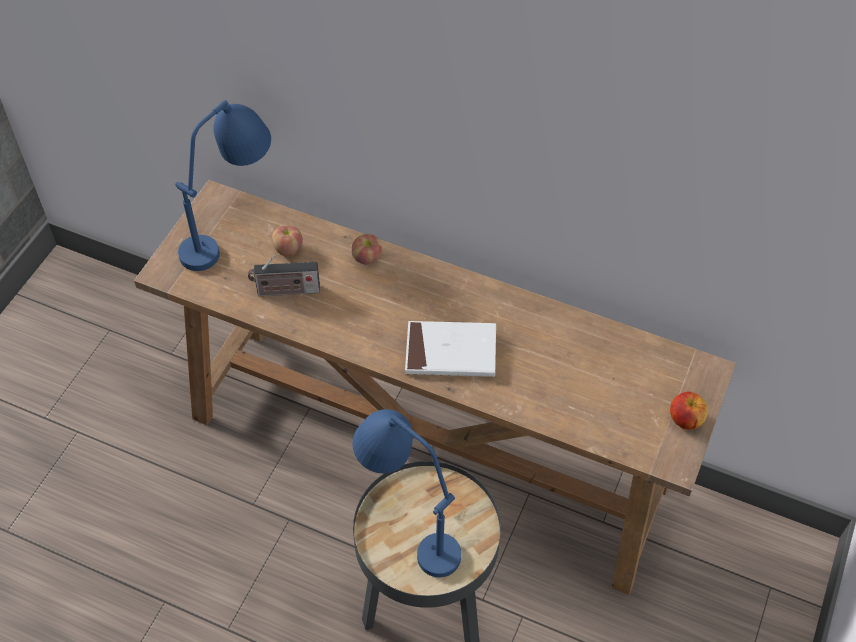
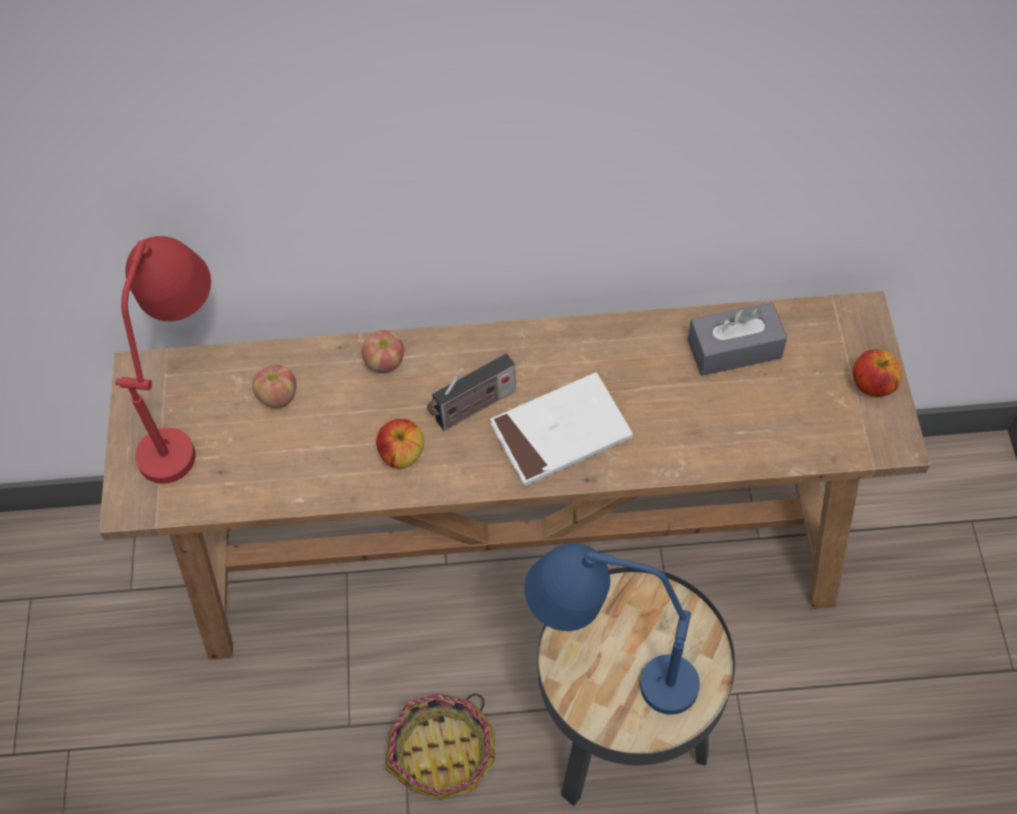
camera: 25 degrees left, 5 degrees up
blue table lamp [175,100,271,271] -> red table lamp [115,236,211,484]
radio [248,255,320,296] -> radio moved to [427,353,516,431]
none -> apple [376,419,424,468]
none -> basket [384,693,495,800]
none -> grey tissue box [688,302,787,376]

